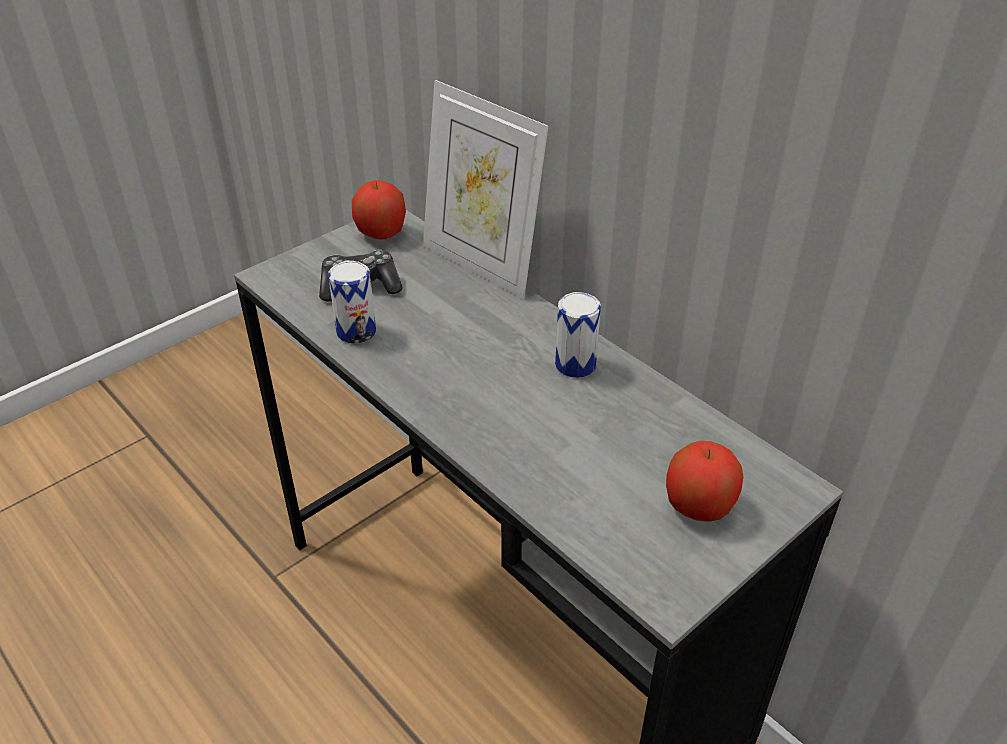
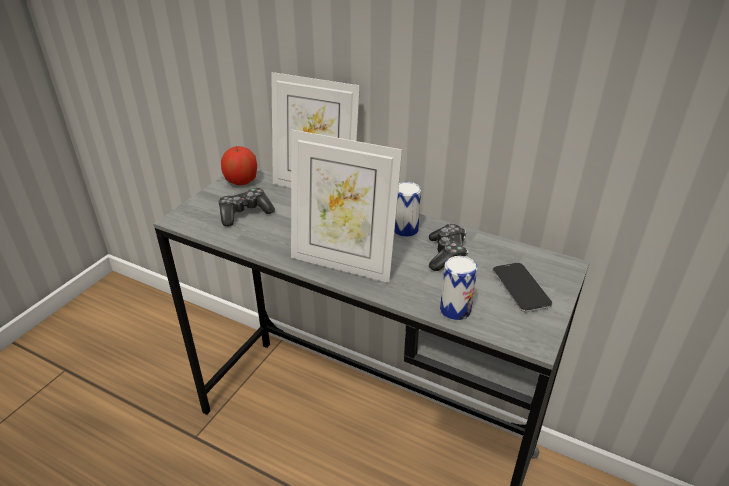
camera: 20 degrees left, 5 degrees down
can [328,261,376,344] -> can moved to [440,256,478,320]
apple [666,441,743,522] -> phone [493,263,552,312]
none -> picture frame [291,130,402,283]
none -> game controller [429,224,468,271]

